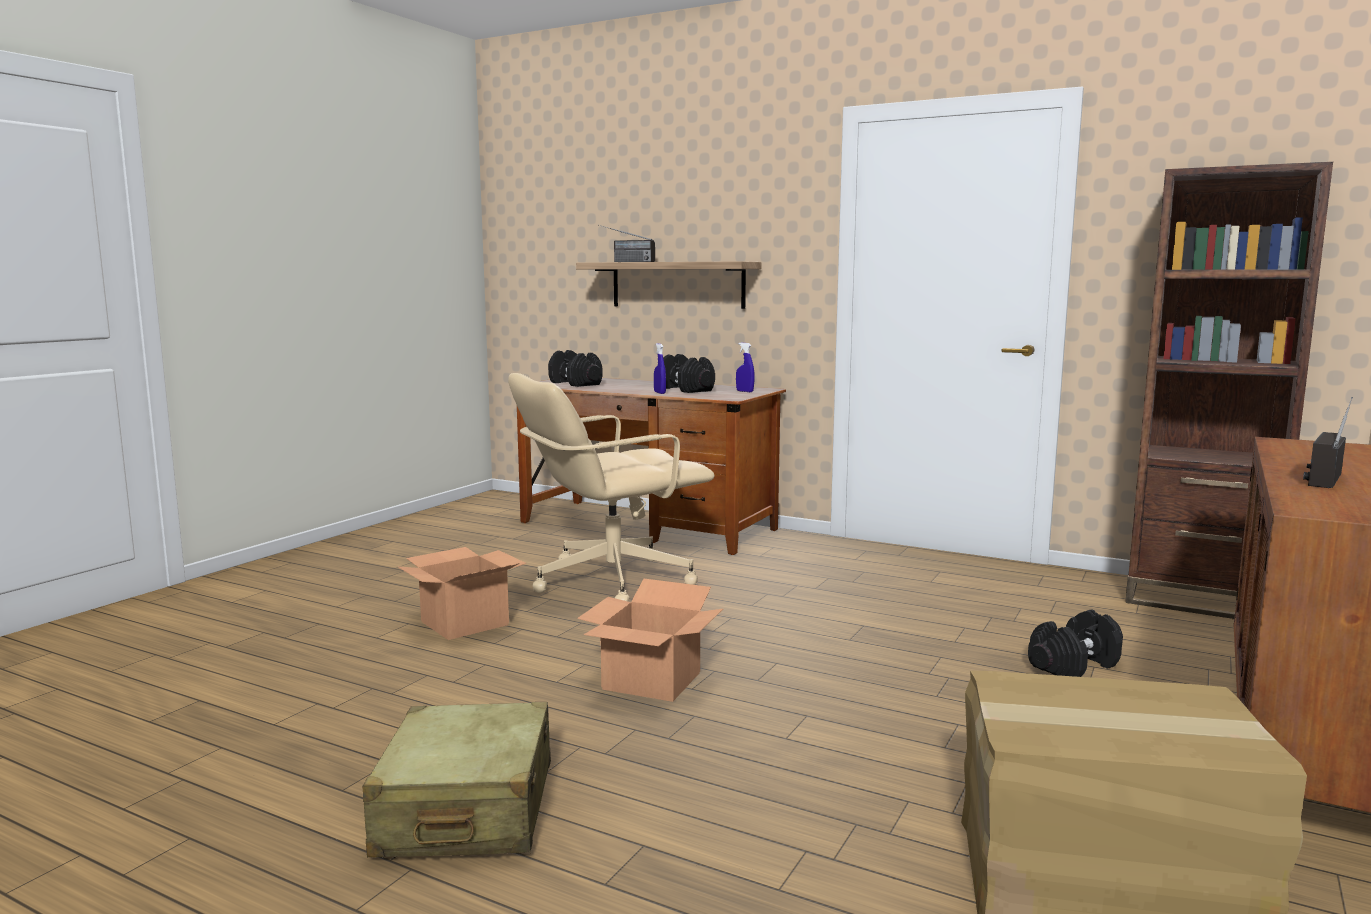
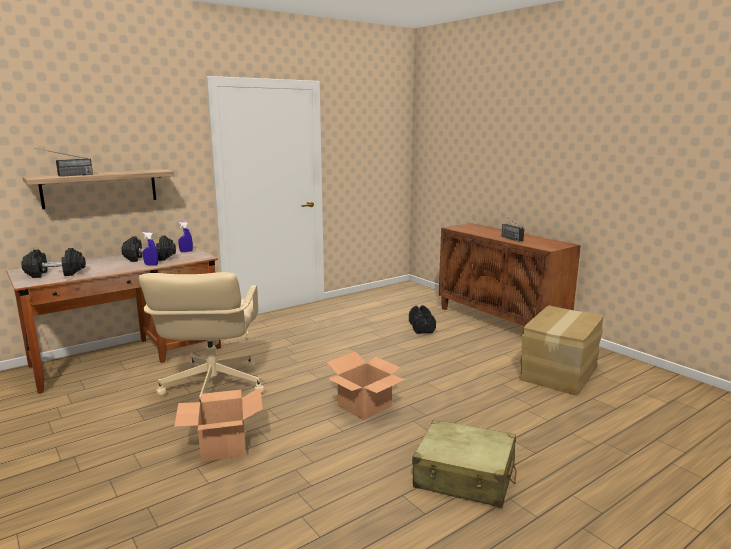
camera: 65 degrees left, 5 degrees up
brown bookcase [1125,162,1333,619] -> none

